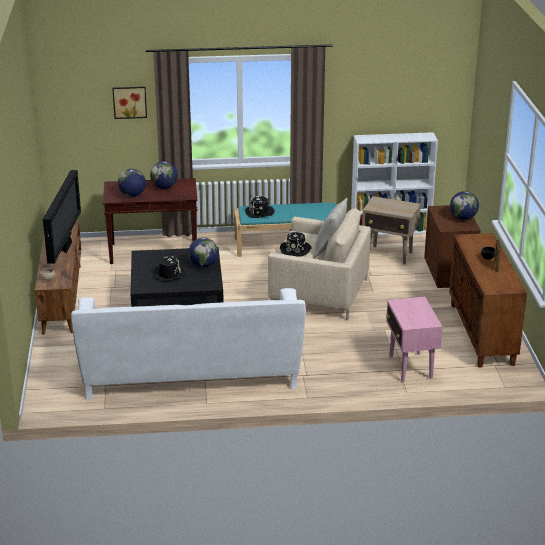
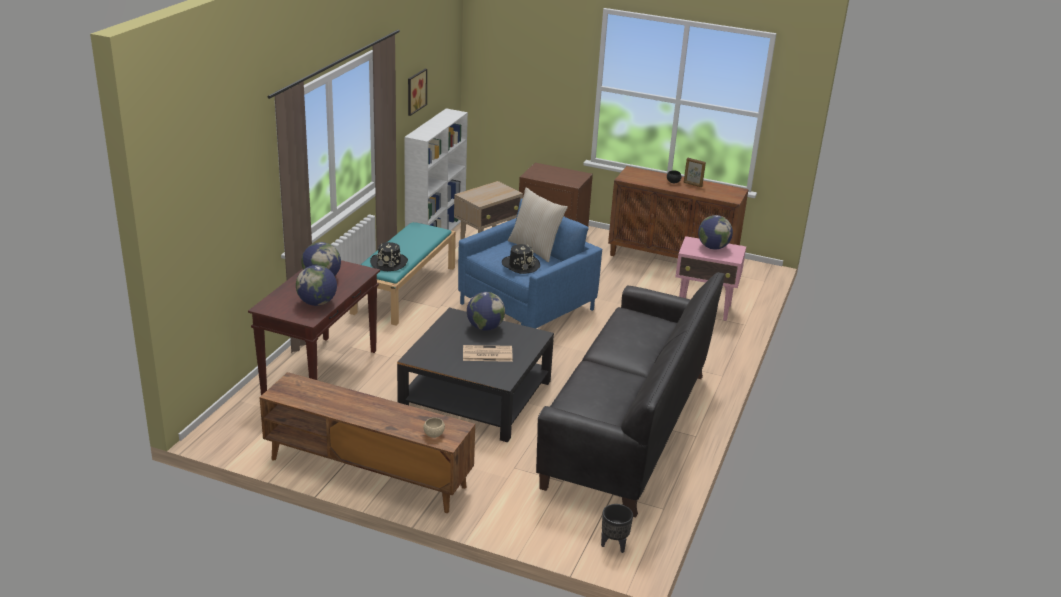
camera: 65 degrees left, 0 degrees up
television [43,170,81,264] -> none
white sofa [71,288,306,400] -> black sofa [536,272,725,518]
picture [112,87,147,119] -> picture moved to [408,69,427,116]
black hat [152,256,186,282] -> newspaper [463,345,513,362]
beige armchair [268,208,371,320] -> blue armchair [458,198,602,328]
globe [450,191,479,220] -> globe moved to [698,215,733,250]
none -> black planter [601,504,633,553]

